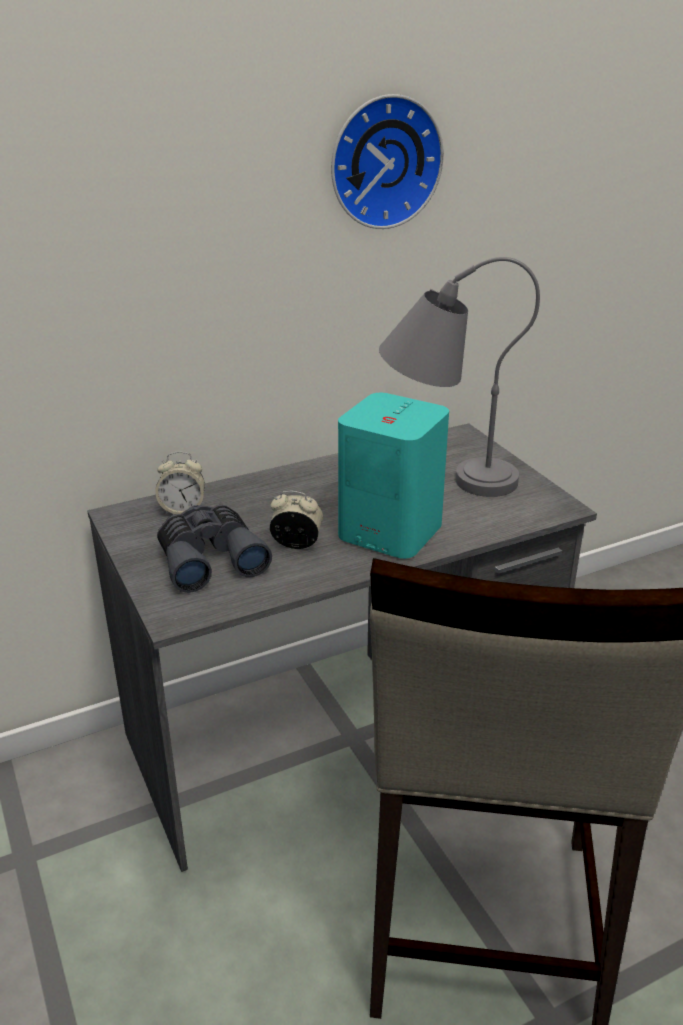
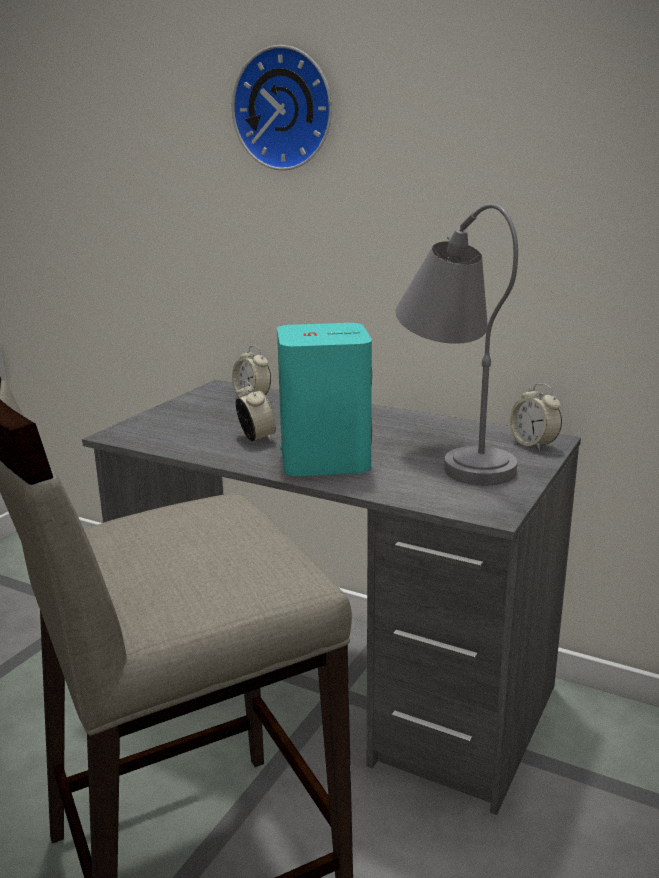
camera: 55 degrees right, 10 degrees down
grey binoculars [157,505,272,593] -> none
wall clock [331,94,444,229] -> wall clock moved to [232,45,332,171]
none -> alarm clock [510,383,562,451]

